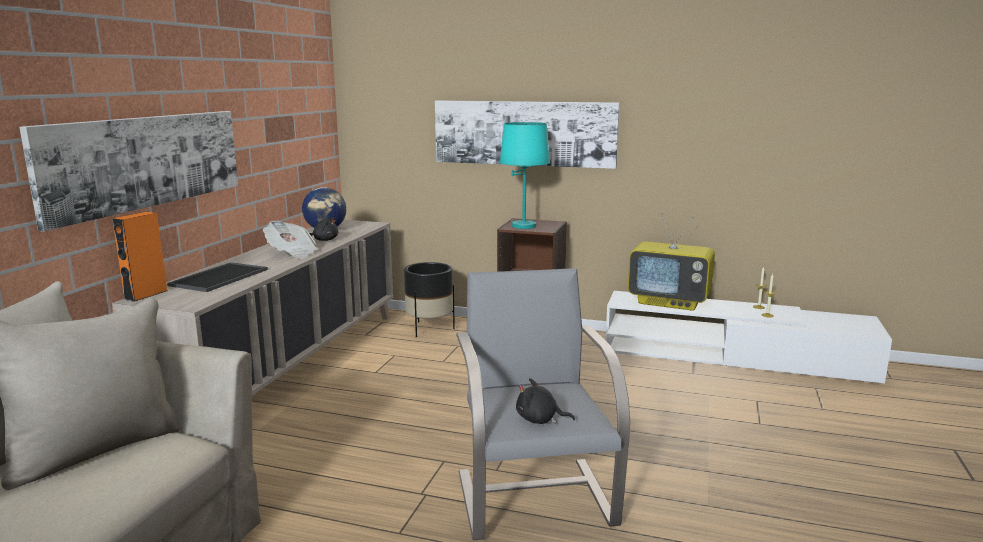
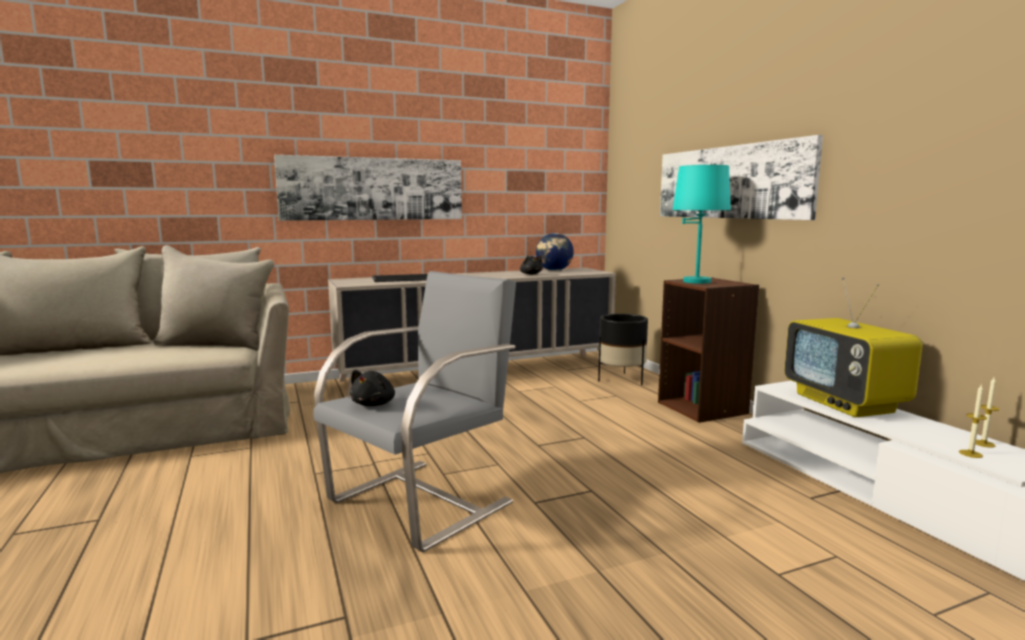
camera: 50 degrees right, 5 degrees down
orange speaker [112,212,167,302] -> none
newspaper [263,221,318,259] -> none
black plush toy [516,378,575,424] -> black plush toy turned 135 degrees counterclockwise [350,370,395,406]

